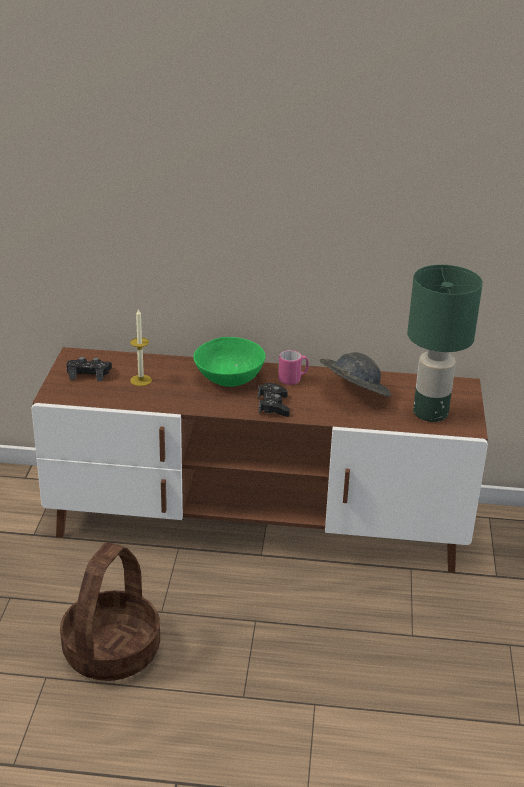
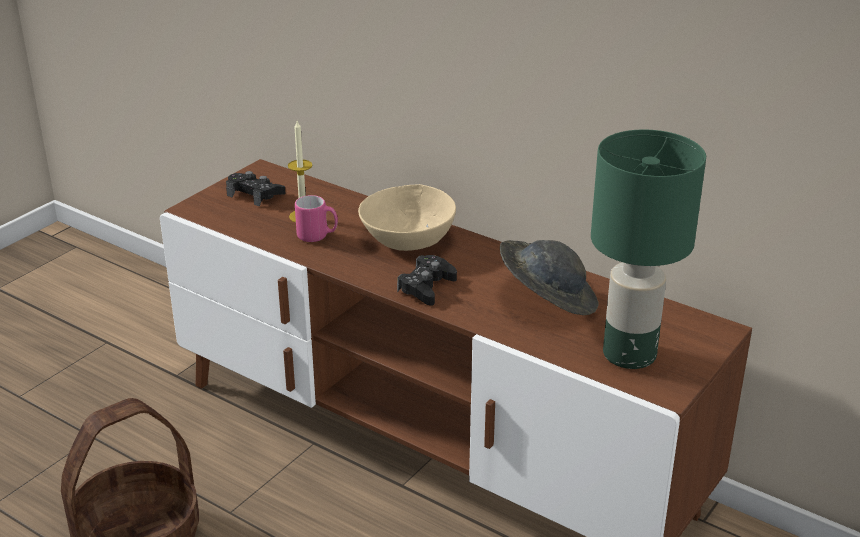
camera: 30 degrees right, 0 degrees up
green bowl [193,337,266,387] -> beige bowl [358,184,456,251]
pink mug [278,350,309,385] -> pink mug moved to [295,195,338,242]

